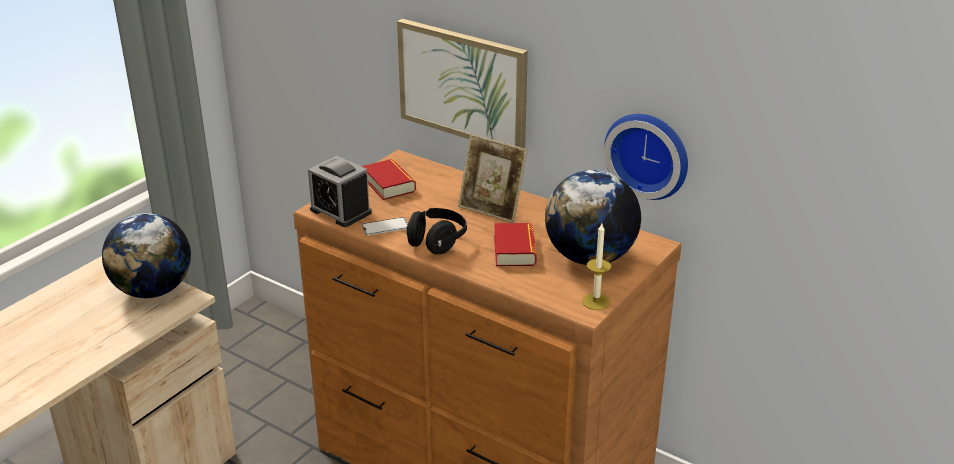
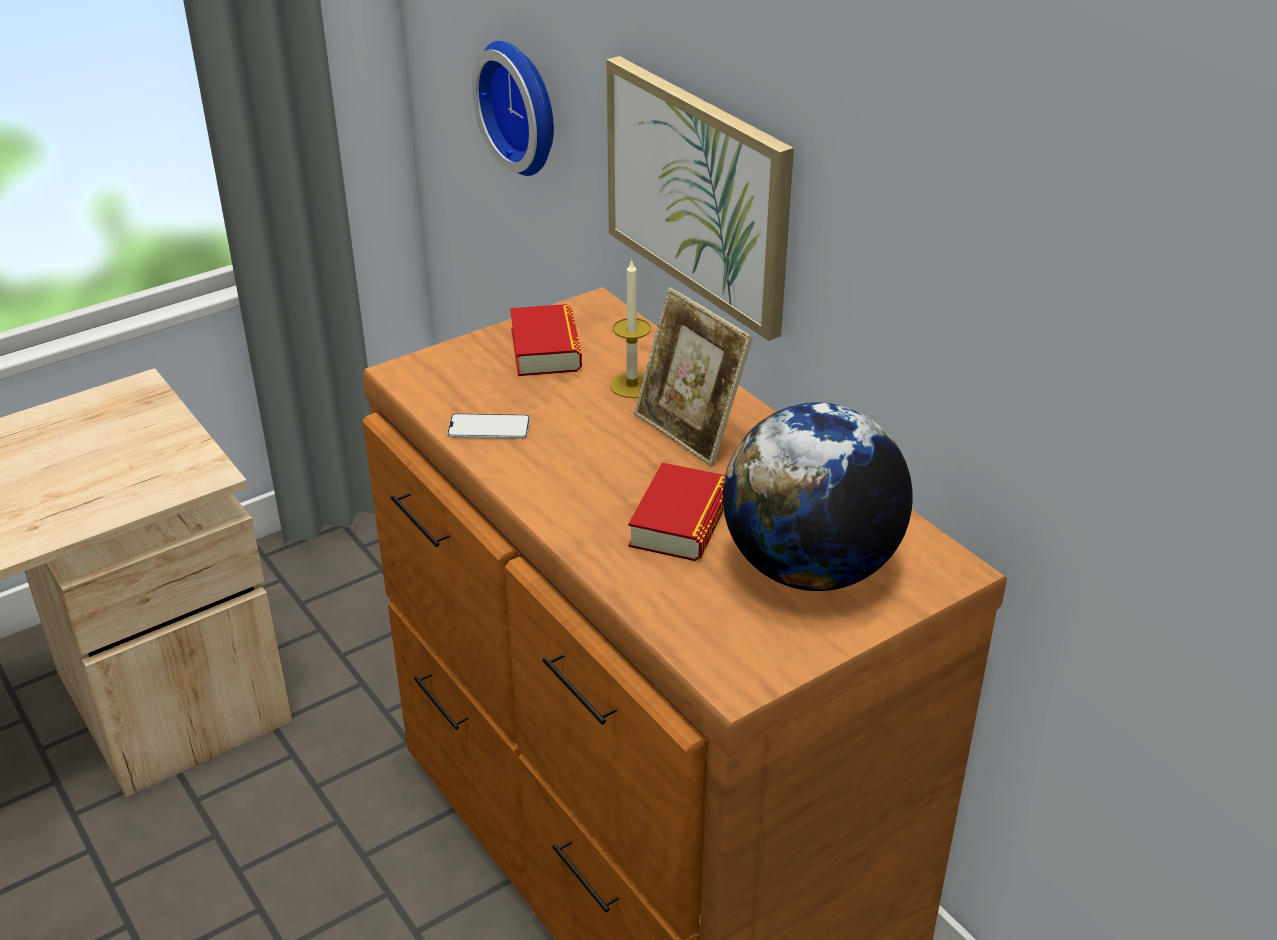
camera: 20 degrees right, 5 degrees up
globe [102,213,191,298] -> none
alarm clock [308,156,372,227] -> none
black headphones [406,208,467,254] -> none
candle [582,224,611,310] -> candle moved to [610,259,651,398]
wall clock [604,114,688,200] -> wall clock moved to [472,41,554,176]

